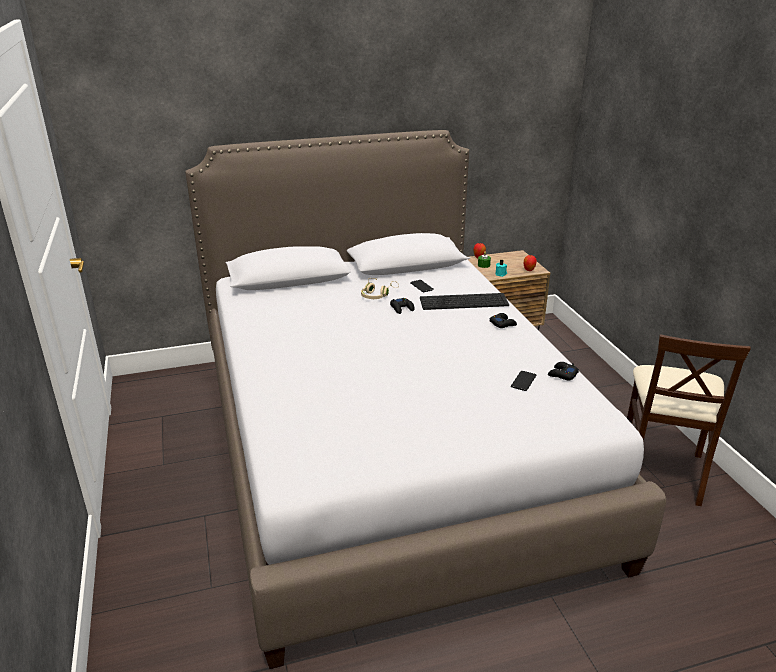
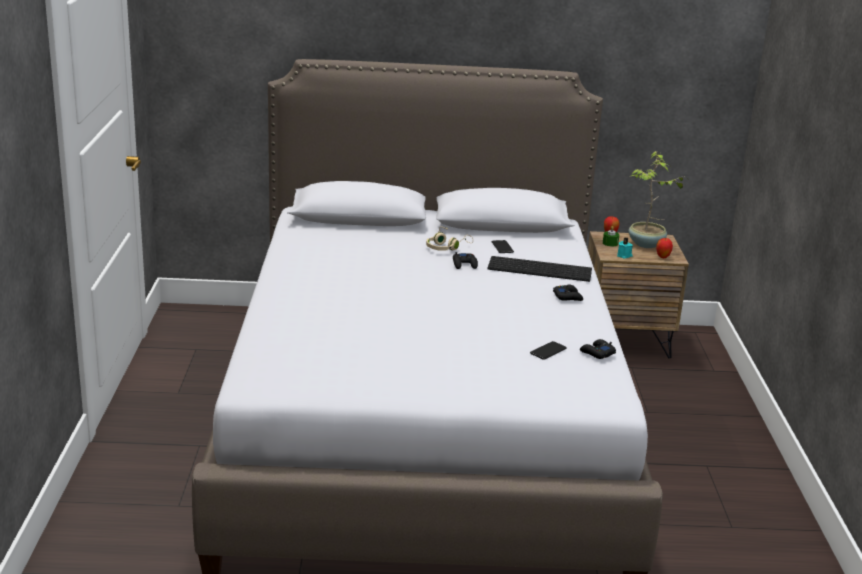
camera: 15 degrees right, 5 degrees down
beige chair [627,334,751,506] -> none
none -> potted plant [629,151,689,248]

